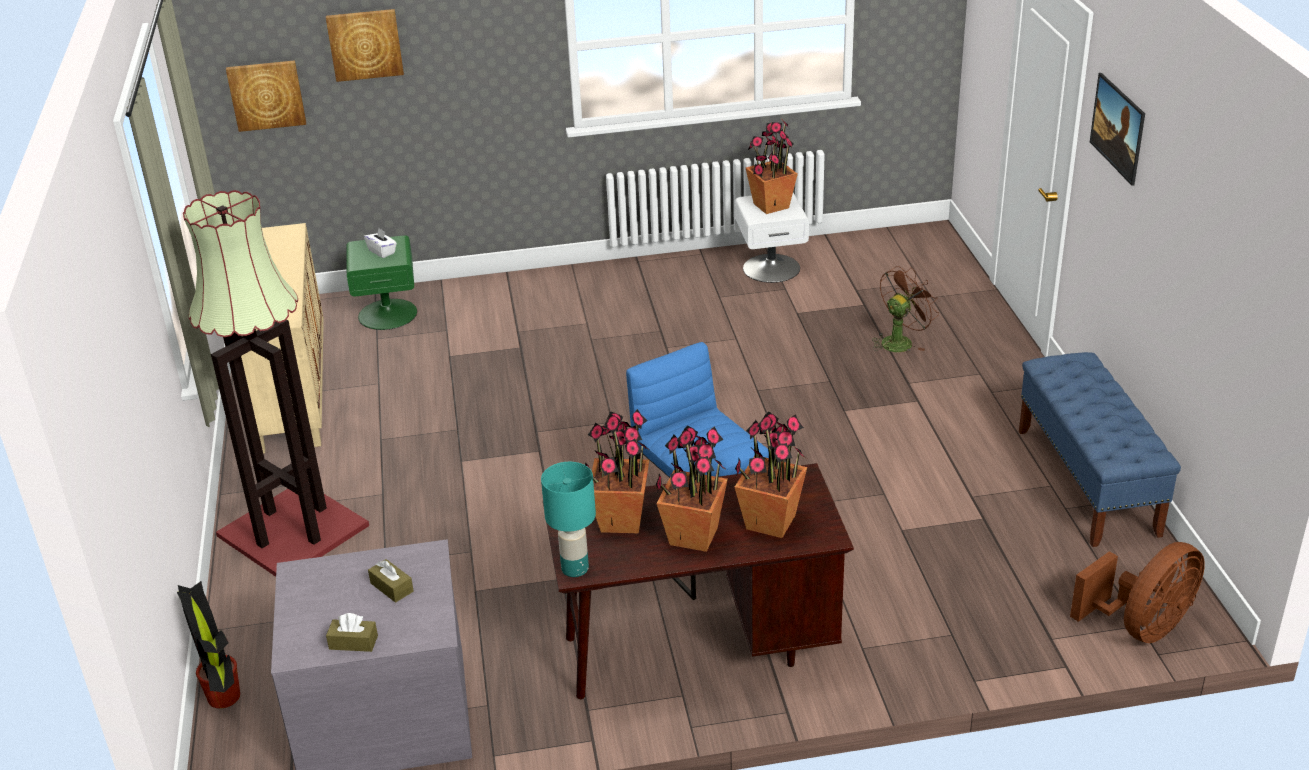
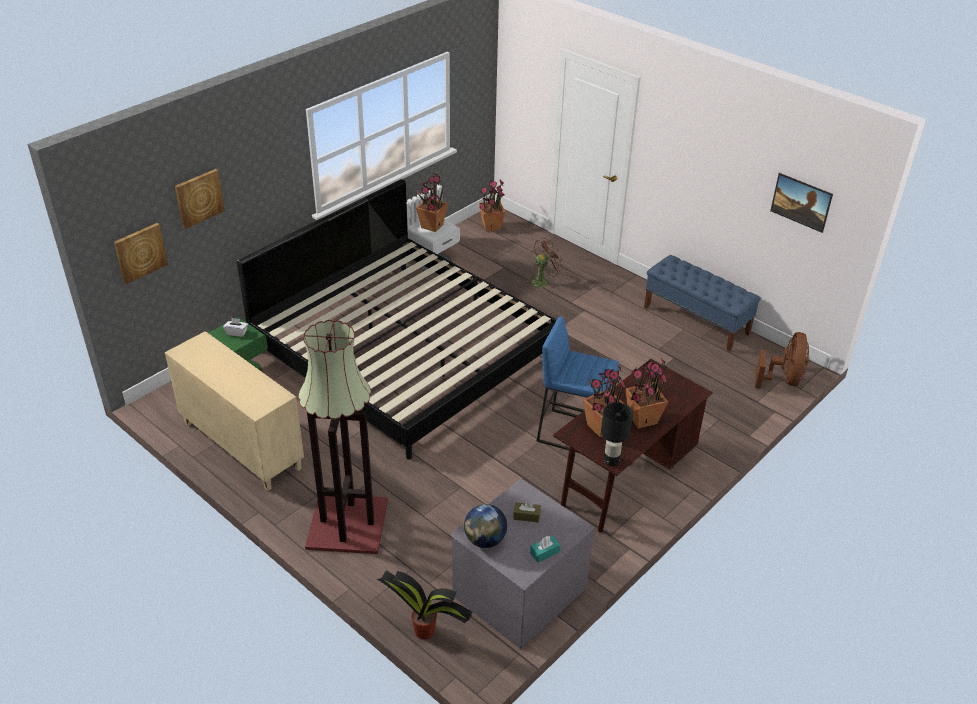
camera: 40 degrees left, 5 degrees up
brown tissue box [326,613,378,652] -> turquoise tissue box [530,535,560,562]
turquoise table lamp [541,462,596,577] -> black table lamp [601,402,633,466]
potted plant [735,412,807,538] -> potted plant moved to [479,179,505,231]
brown fan [872,266,939,352] -> brown fan turned 45 degrees clockwise [526,238,563,288]
picture [1090,73,1145,186] -> picture moved to [770,173,833,233]
none -> bed [236,179,556,460]
none -> globe [464,504,507,548]

